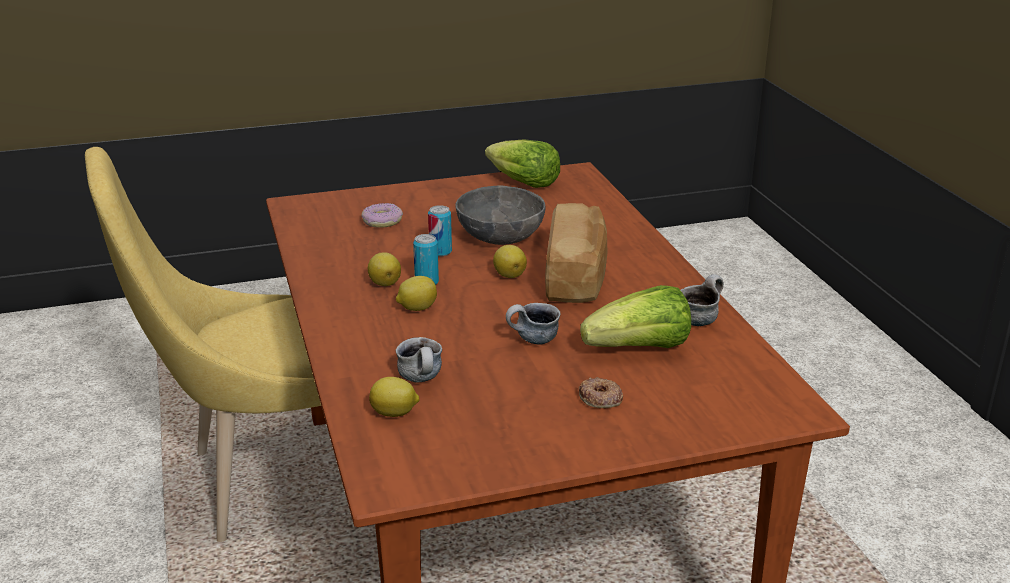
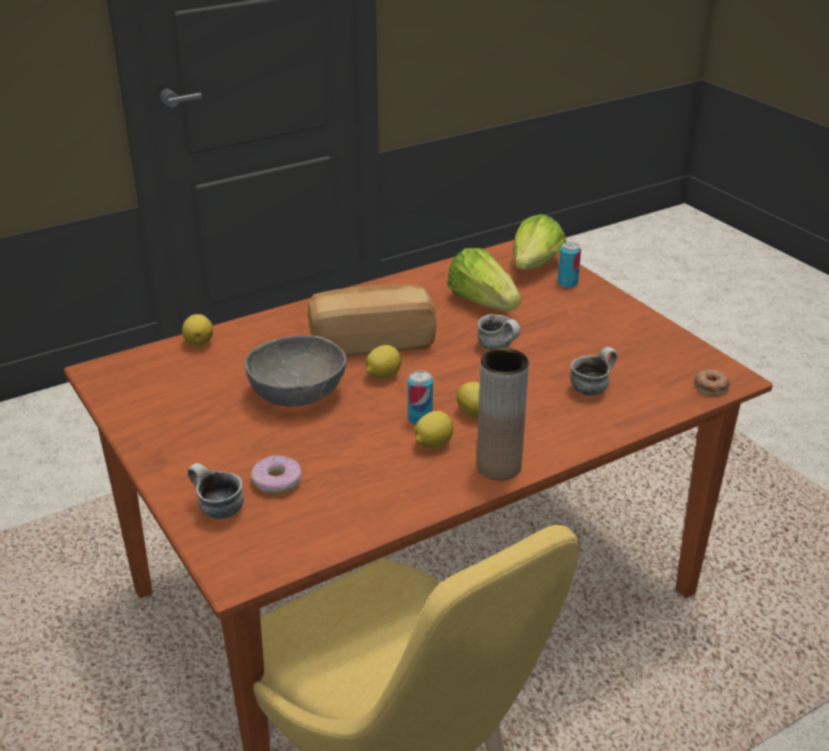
camera: 105 degrees left, 5 degrees up
lemon [369,377,420,417] -> lemon moved to [182,314,213,346]
can [428,205,452,257] -> can moved to [557,242,581,288]
lettuce [485,139,560,188] -> lettuce moved to [513,214,566,270]
donut [579,377,623,408] -> donut moved to [694,369,730,395]
mug [681,274,724,326] -> mug moved to [187,463,244,519]
none -> brown vase [477,348,529,480]

